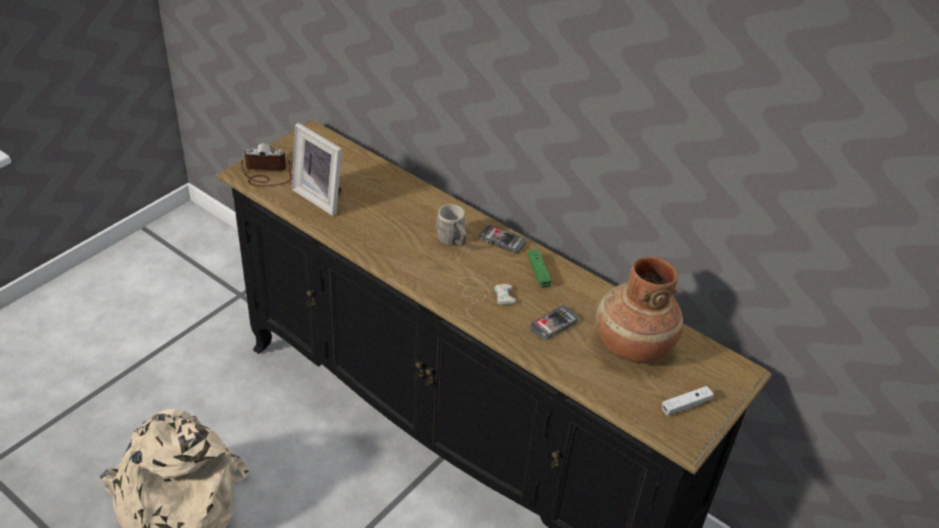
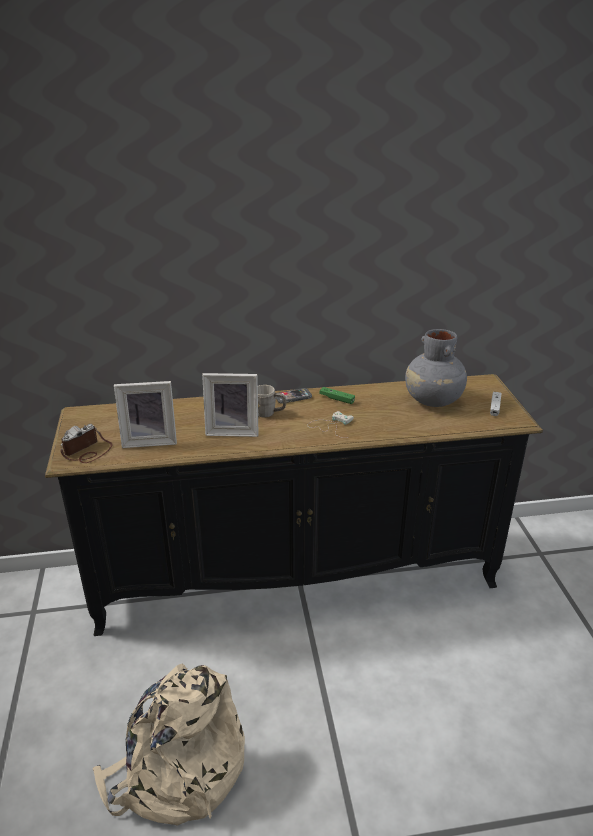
camera: 45 degrees left, 10 degrees down
phone [530,306,579,340] -> none
brown vase [596,257,683,363] -> grey vase [405,329,467,407]
none -> picture frame [202,373,259,437]

